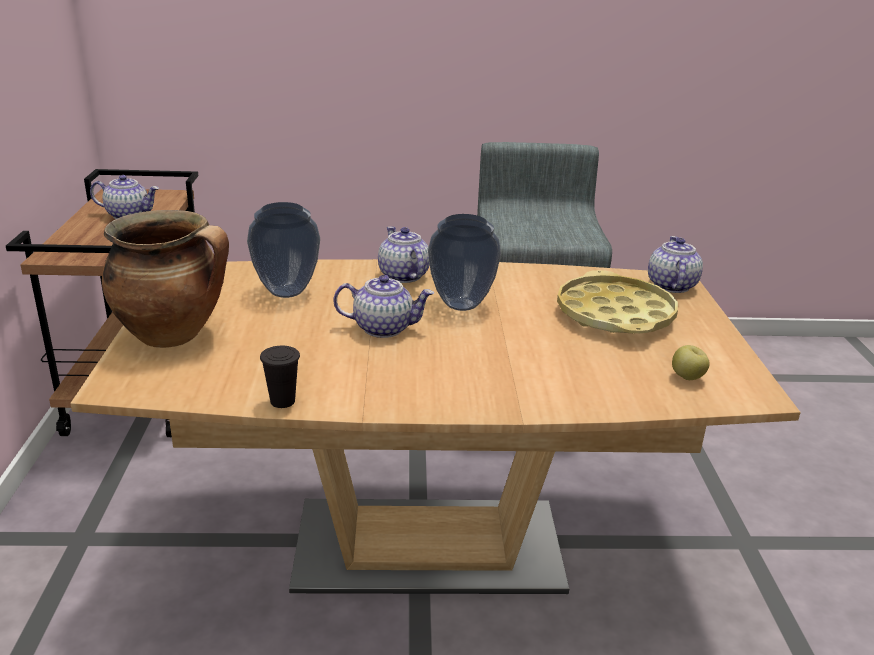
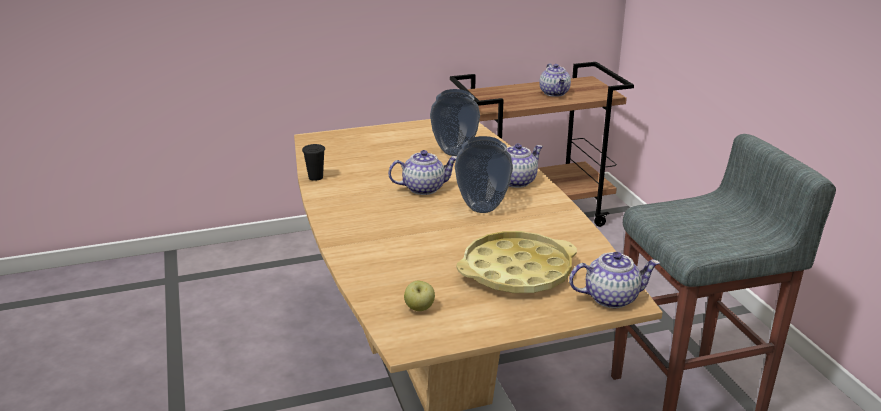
camera: 75 degrees right, 0 degrees up
cooking pot [102,210,229,348] -> none
teapot [333,275,434,338] -> teapot turned 90 degrees counterclockwise [388,150,457,195]

